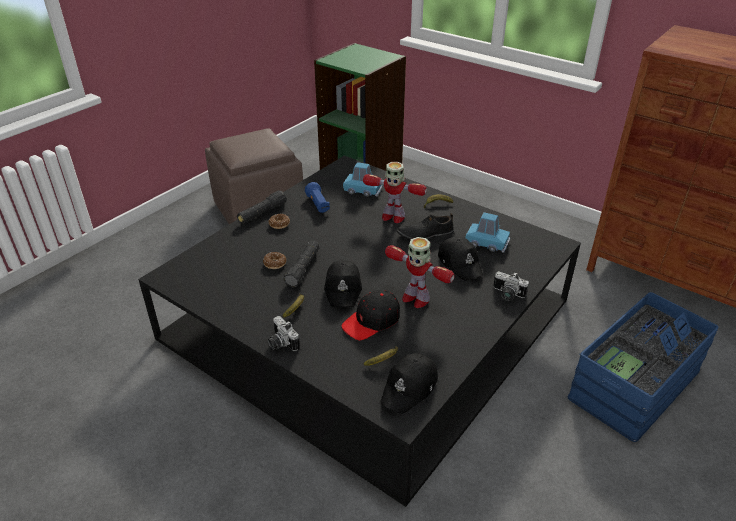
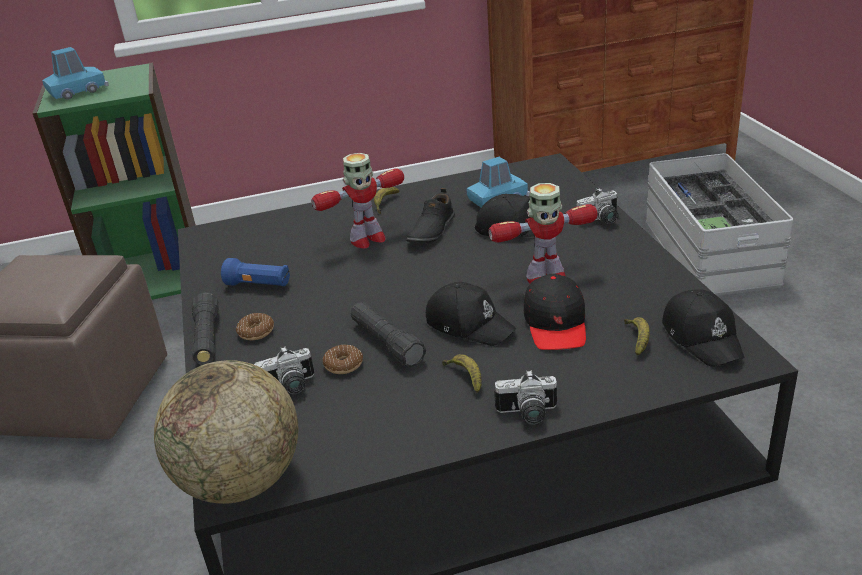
camera: 50 degrees left, 5 degrees down
blue toy car [343,162,383,197] -> blue toy car moved to [42,47,109,100]
blue storage box [567,292,718,442] -> grey storage box [645,153,793,296]
none -> globe [154,360,298,504]
none -> camera [254,346,314,395]

